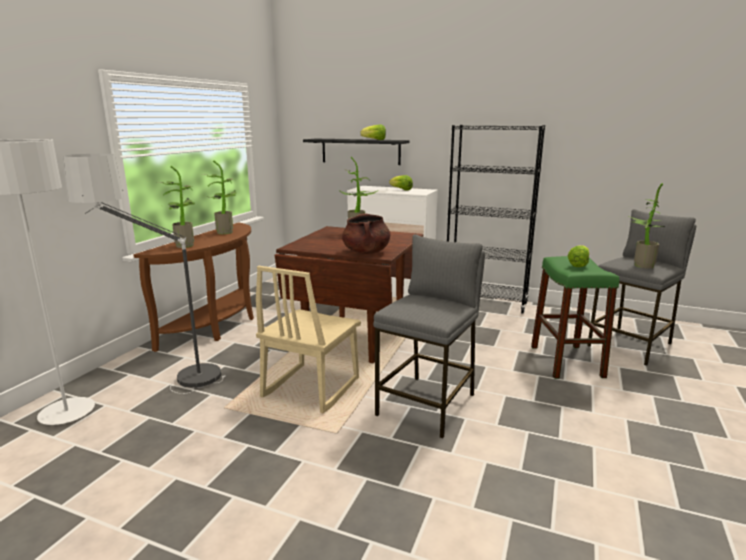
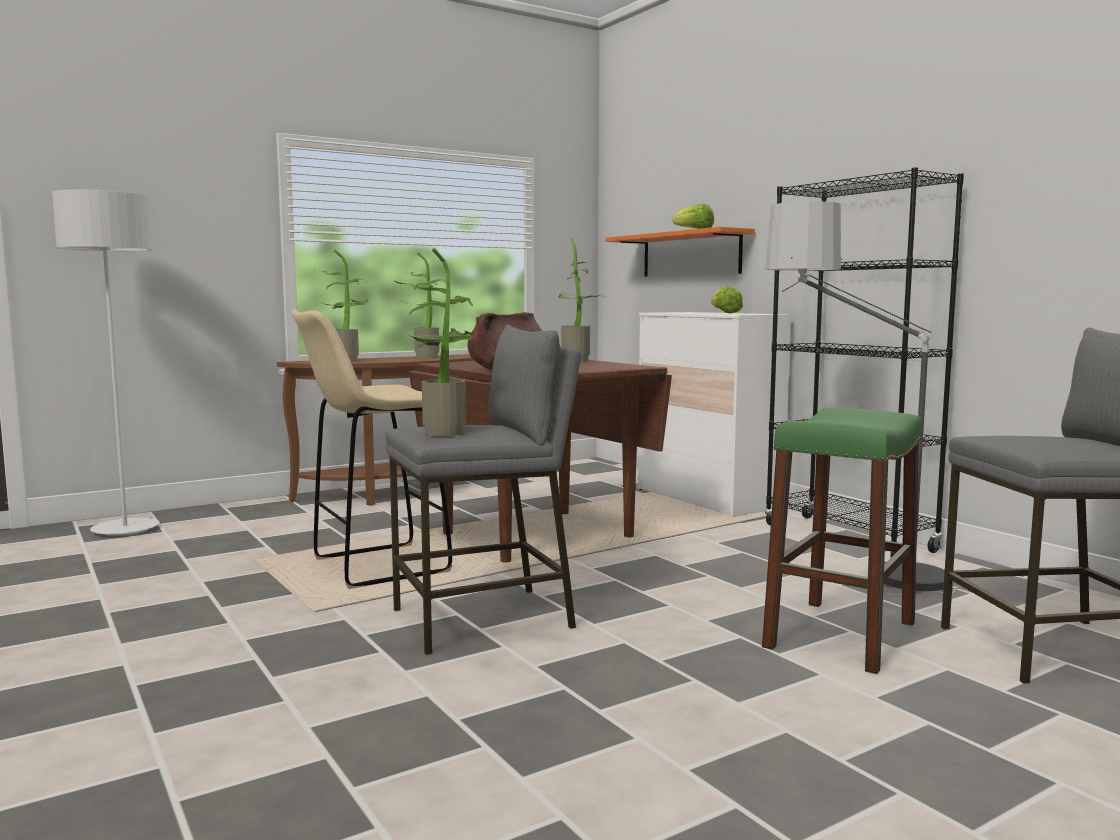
camera: 35 degrees right, 10 degrees down
floor lamp [62,154,225,394] -> floor lamp moved to [765,201,959,595]
beige chair [256,266,361,413] -> beige stool [292,309,453,589]
black shelf [303,139,410,165] -> orange shelf [605,227,755,277]
lettuce [568,245,589,267] -> none
potted plant [629,183,664,269] -> potted plant moved to [393,247,473,436]

